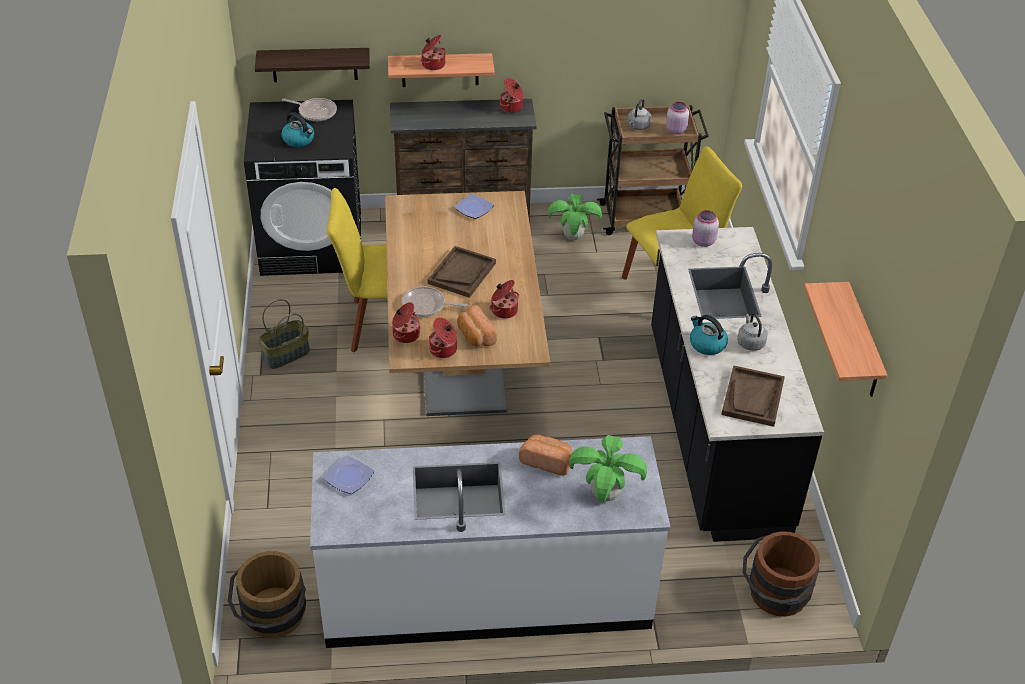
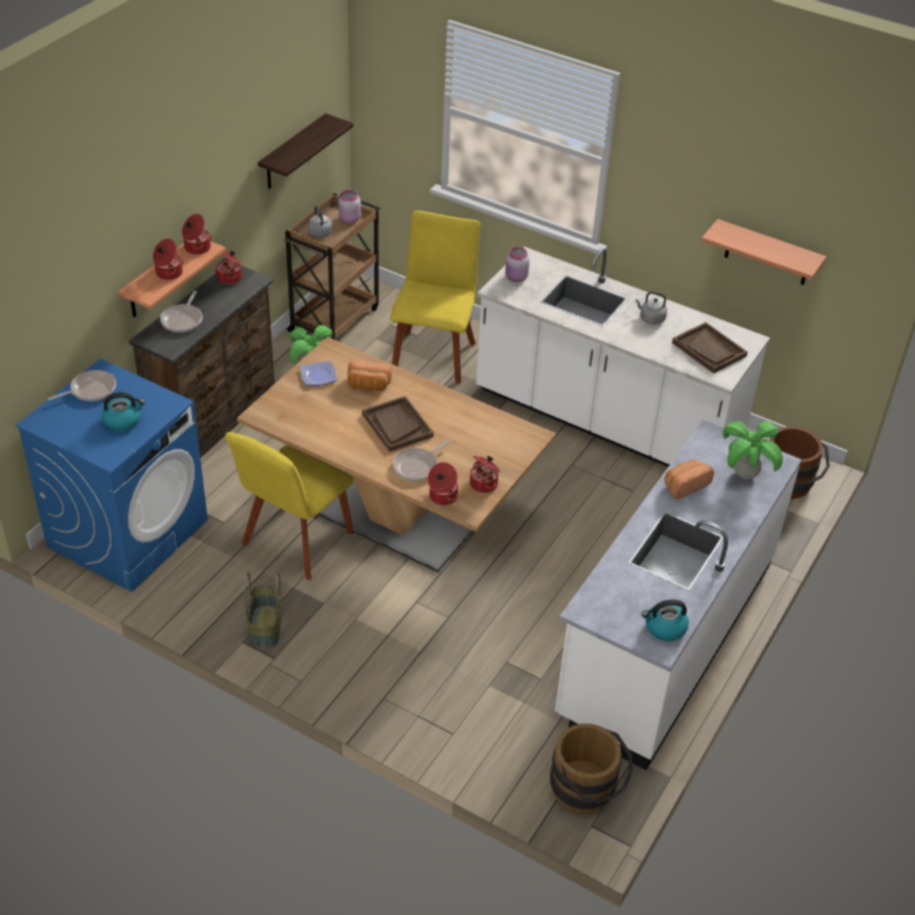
camera: 55 degrees left, 0 degrees up
black washing machine [244,100,361,276] -> blue washing machine [15,359,208,592]
shelf [255,48,370,82] -> shelf moved to [258,113,353,189]
plate [323,455,375,494] -> none
bread [457,305,497,347] -> bread moved to [347,360,392,391]
cooking pot [490,280,519,319] -> cooking pot moved to [182,214,211,255]
black counter [651,227,824,542] -> white counter [476,247,770,467]
kettle [690,315,728,355] -> kettle moved to [642,599,689,641]
none -> frying pan [160,291,203,332]

